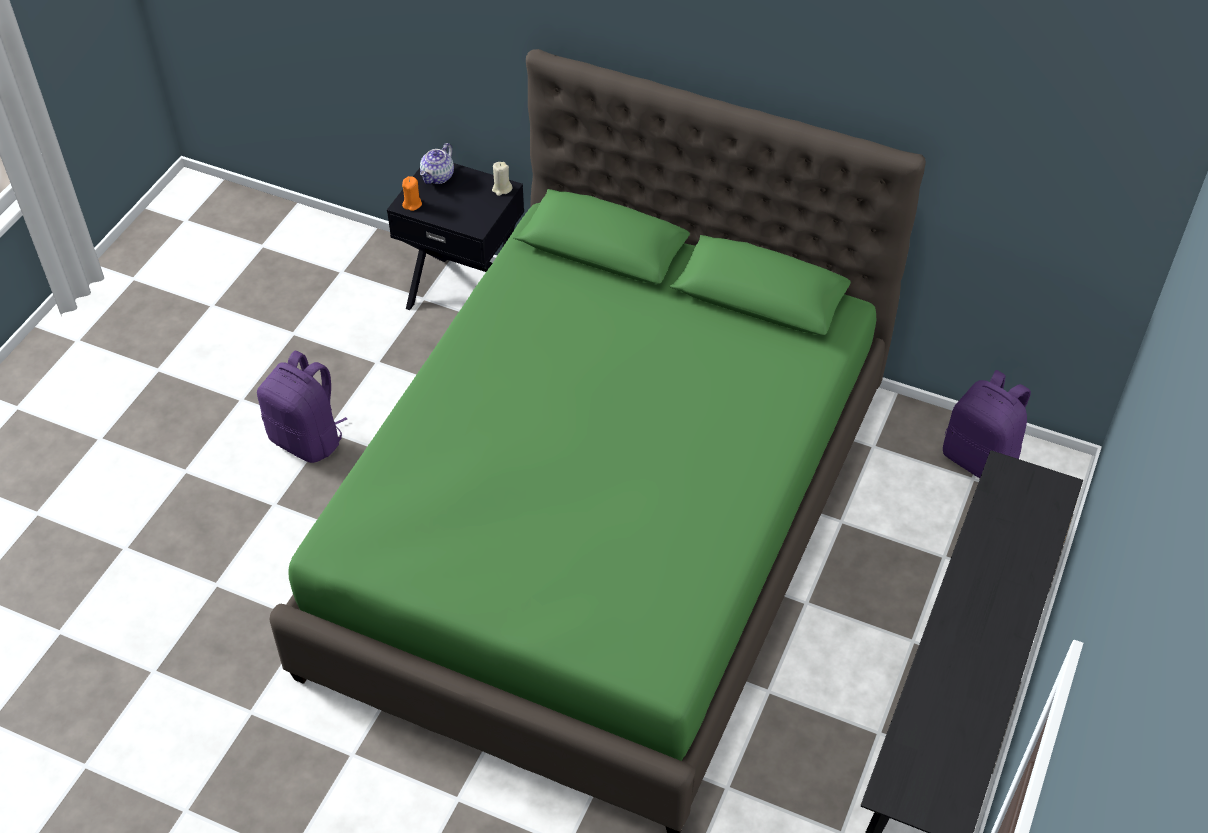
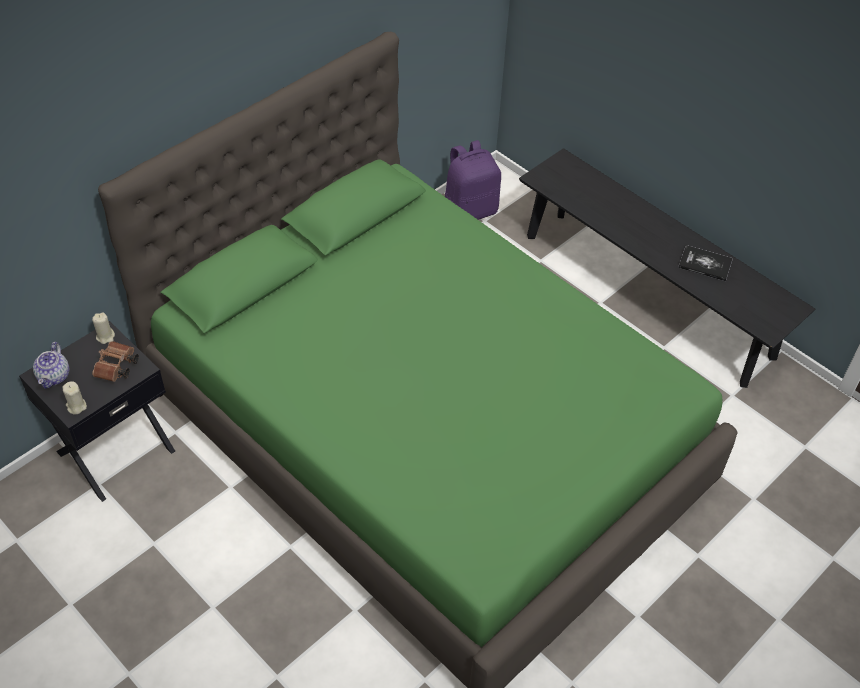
camera: 70 degrees left, 0 degrees up
purple backpack [257,351,347,463] -> none
orange candle [402,176,422,211] -> beige candle [62,381,87,415]
teapot [420,143,454,184] -> teapot turned 45 degrees clockwise [33,342,69,389]
none -> brown binoculars [92,341,139,382]
none -> book [678,245,733,281]

